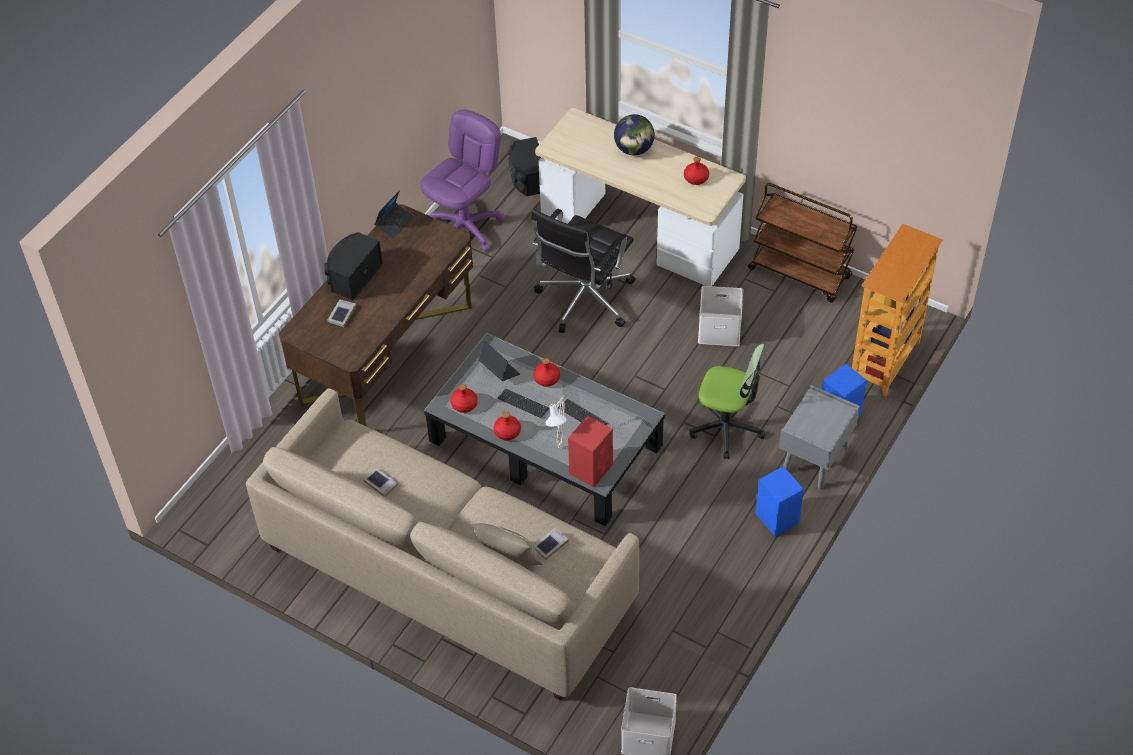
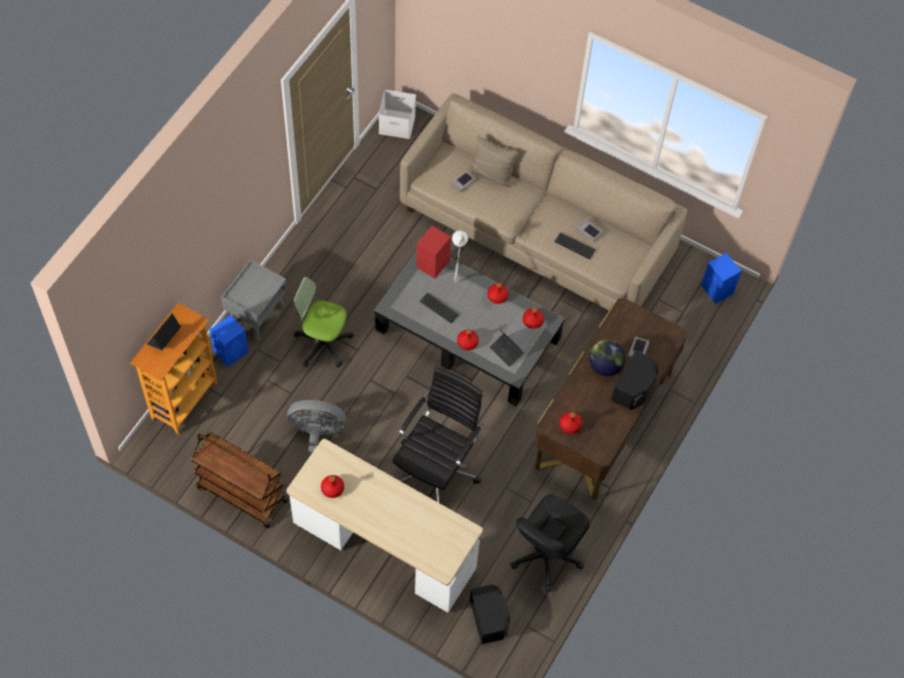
camera: 175 degrees right, 10 degrees up
laptop [374,190,414,238] -> laptop moved to [147,314,181,350]
purple office chair [420,109,505,252] -> black office chair [510,495,590,592]
keyboard [498,388,549,418] -> keyboard moved to [555,232,595,259]
globe [614,114,655,155] -> globe moved to [589,340,626,376]
white storage box [698,286,743,346] -> grey fan [287,400,346,457]
blue speaker [756,466,804,537] -> blue speaker moved to [701,253,742,304]
none -> red bottle [559,412,582,434]

